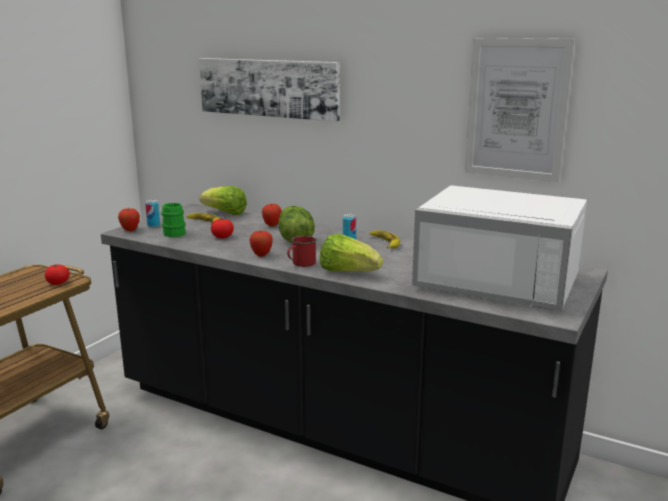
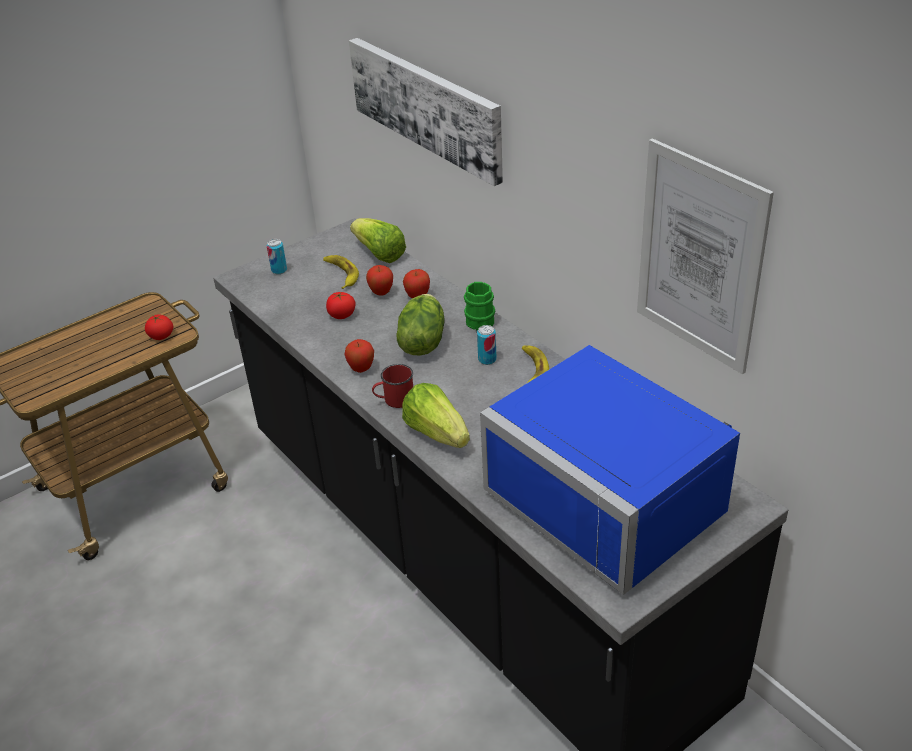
camera: 25 degrees right, 20 degrees up
apple [118,208,140,231] -> apple moved to [366,265,393,296]
green mug [161,203,186,237] -> green mug moved to [464,282,495,331]
white microwave [412,185,587,311] -> blue microwave [480,345,740,595]

